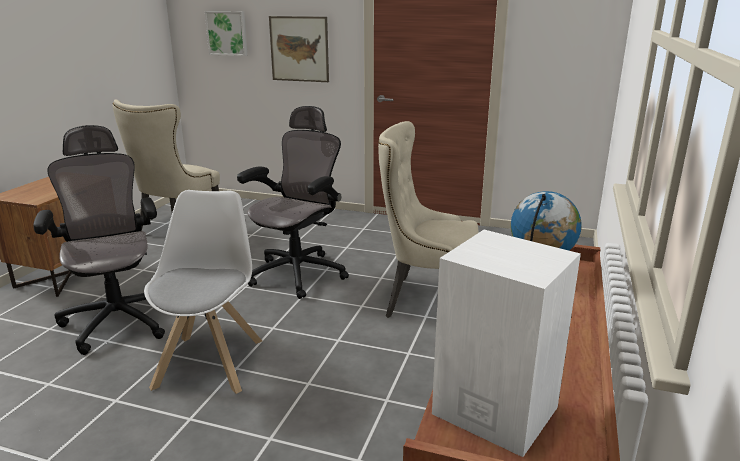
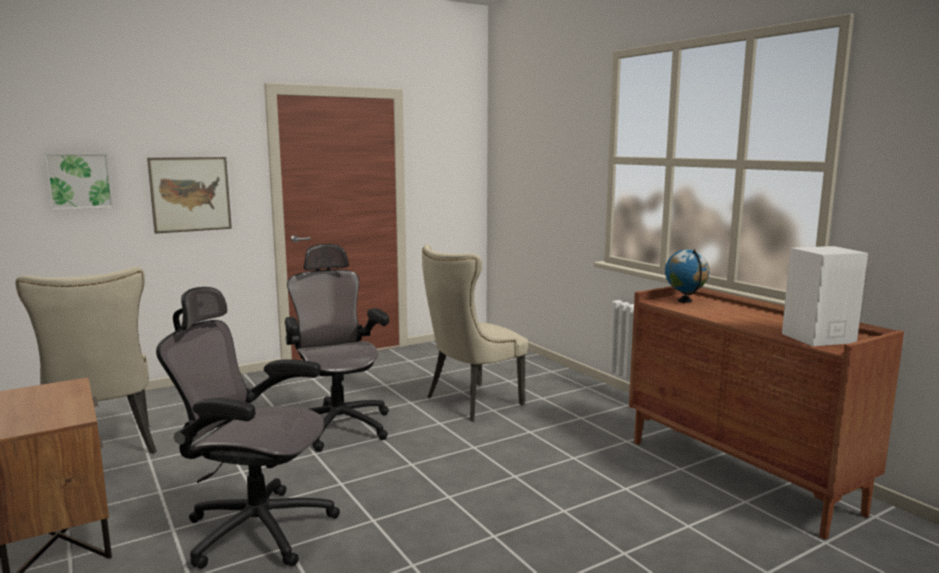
camera: 50 degrees left, 10 degrees down
chair [144,190,262,394] -> none

